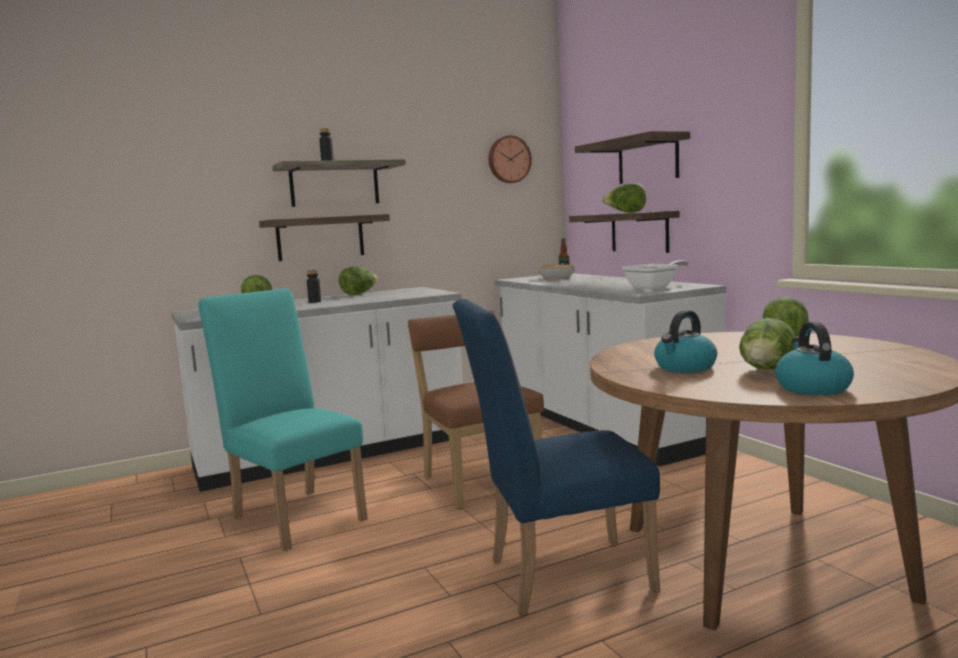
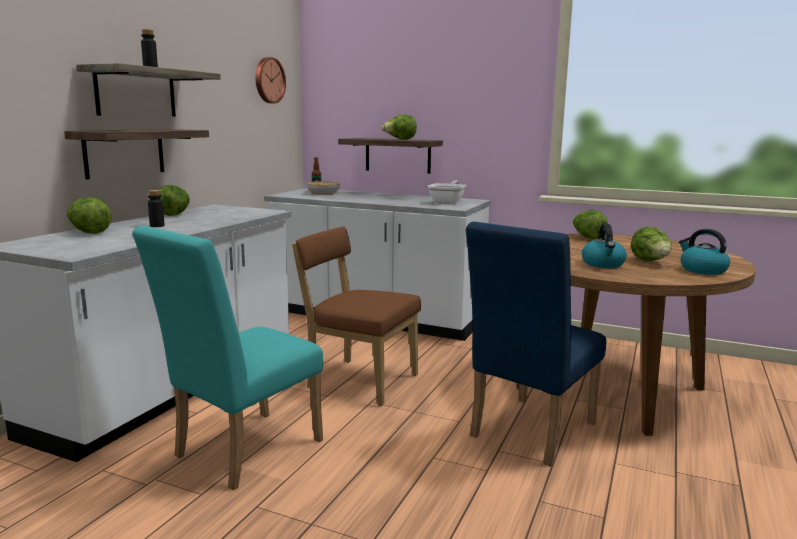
camera: 40 degrees left, 5 degrees up
turquoise chair [198,288,368,551] -> turquoise chair turned 60 degrees counterclockwise [132,226,323,490]
shelf [575,131,690,184] -> none

